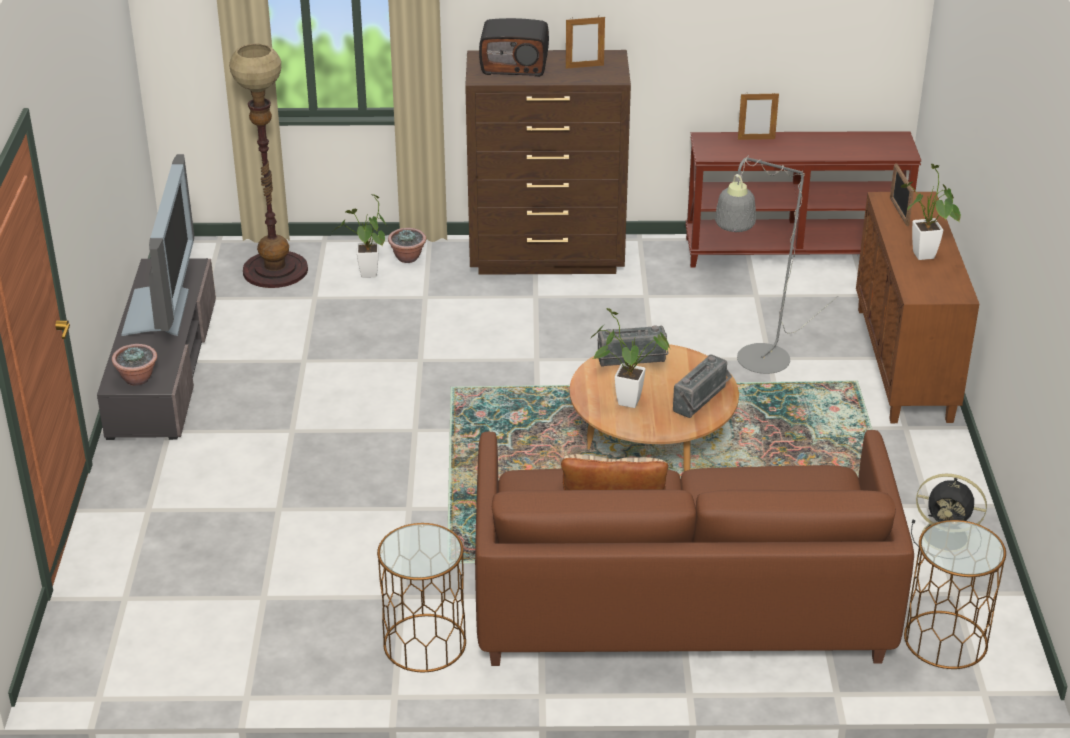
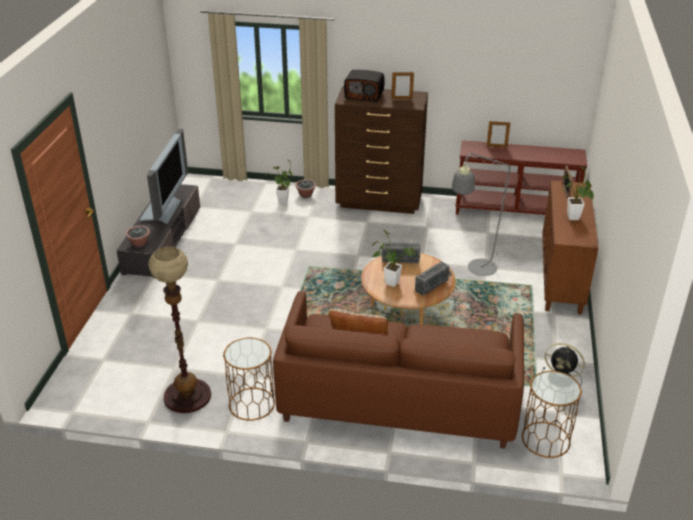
camera: 10 degrees right, 0 degrees up
floor lamp [229,44,308,288] -> floor lamp moved to [148,247,211,413]

